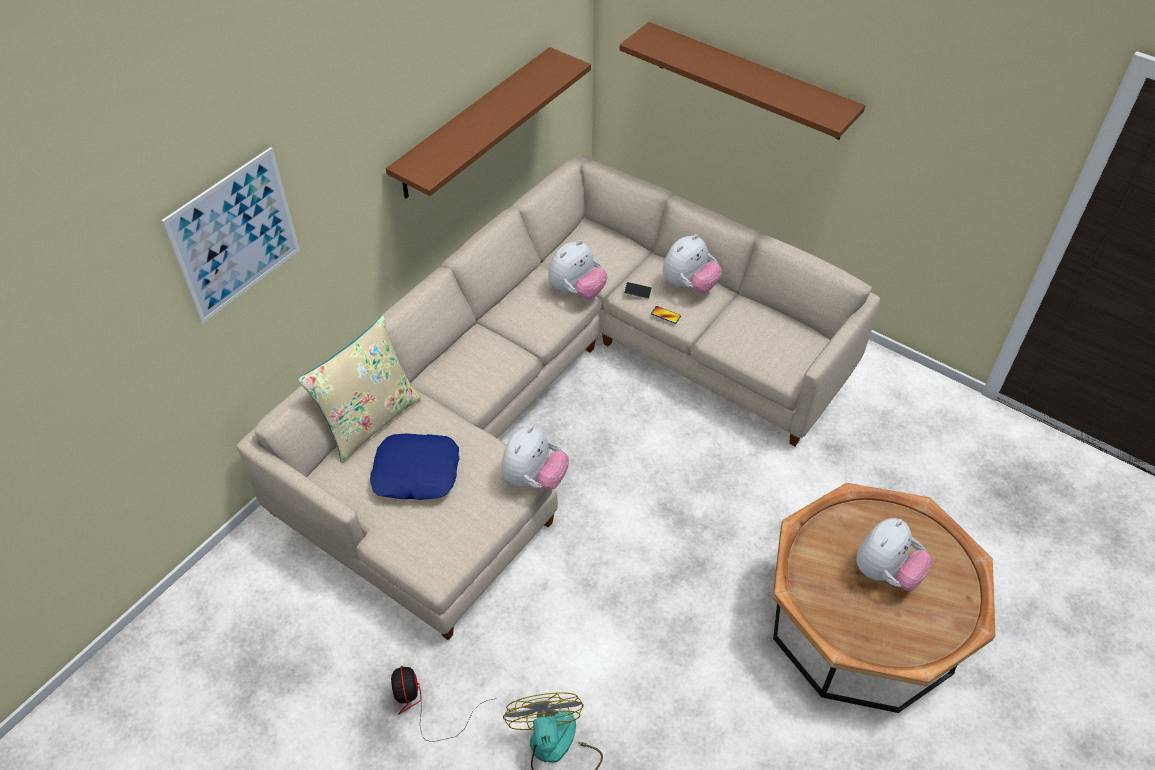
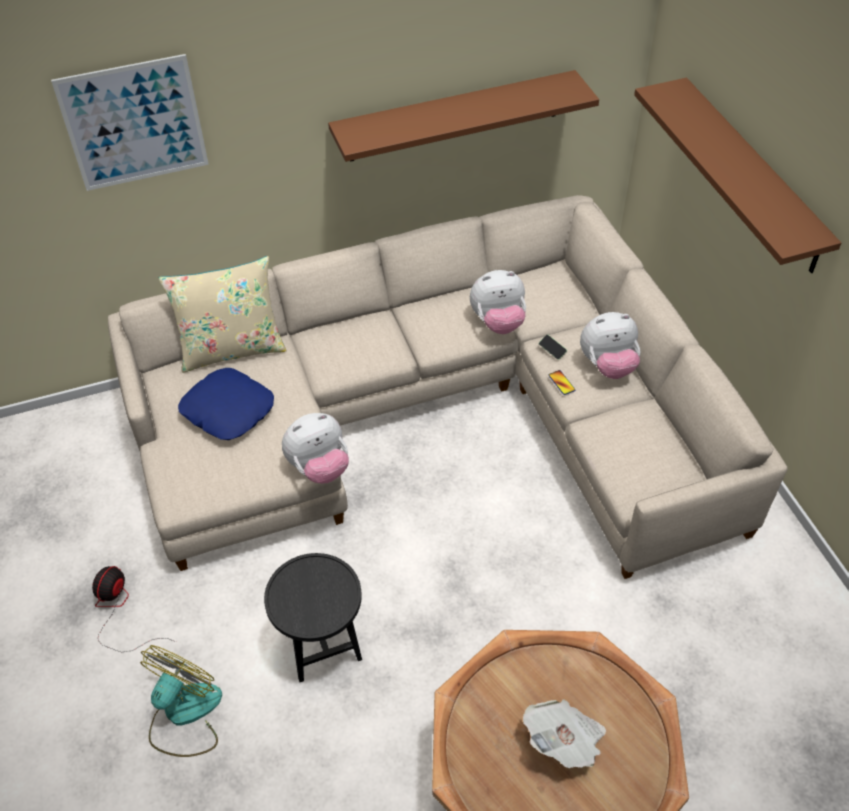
camera: 35 degrees right, 0 degrees up
plush toy [856,518,932,591] -> newspaper [523,699,606,768]
none -> black side table [264,553,362,682]

